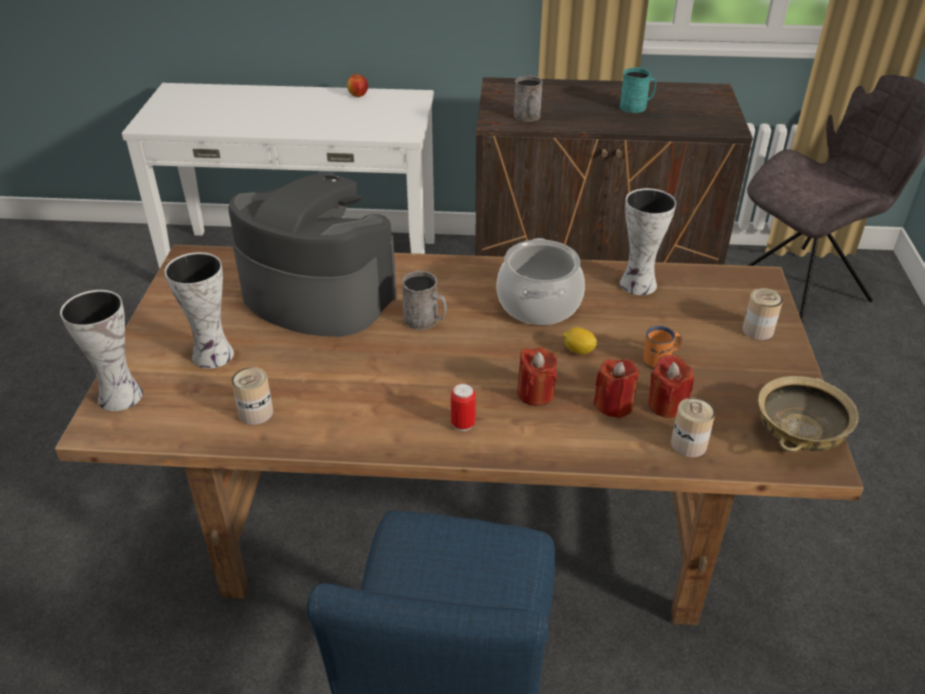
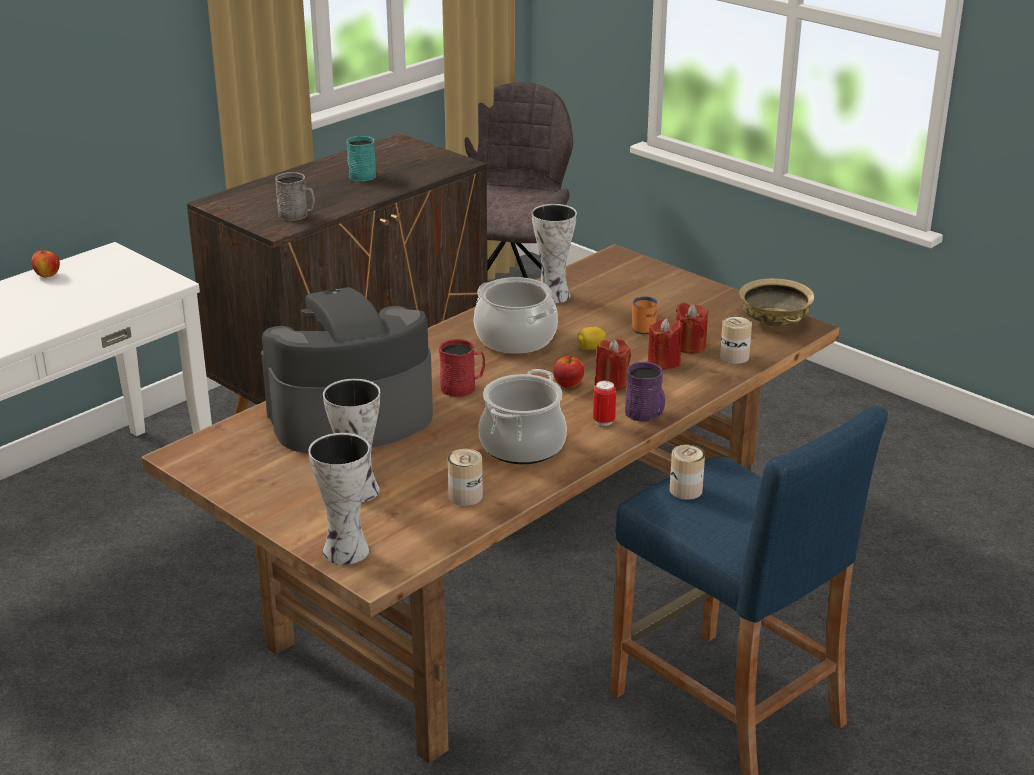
camera: 50 degrees left, 10 degrees down
grey mug [402,271,447,330] -> red mug [439,339,485,397]
can [742,288,783,340] -> can moved to [670,445,705,500]
none -> cooking pot [479,369,567,464]
none -> apple [553,355,584,388]
none -> purple mug [625,362,665,422]

